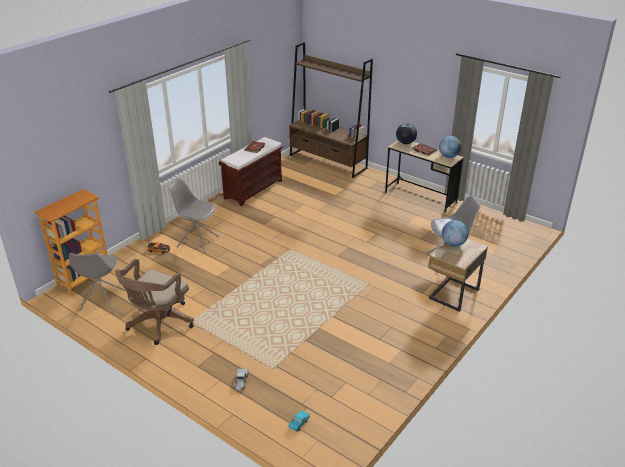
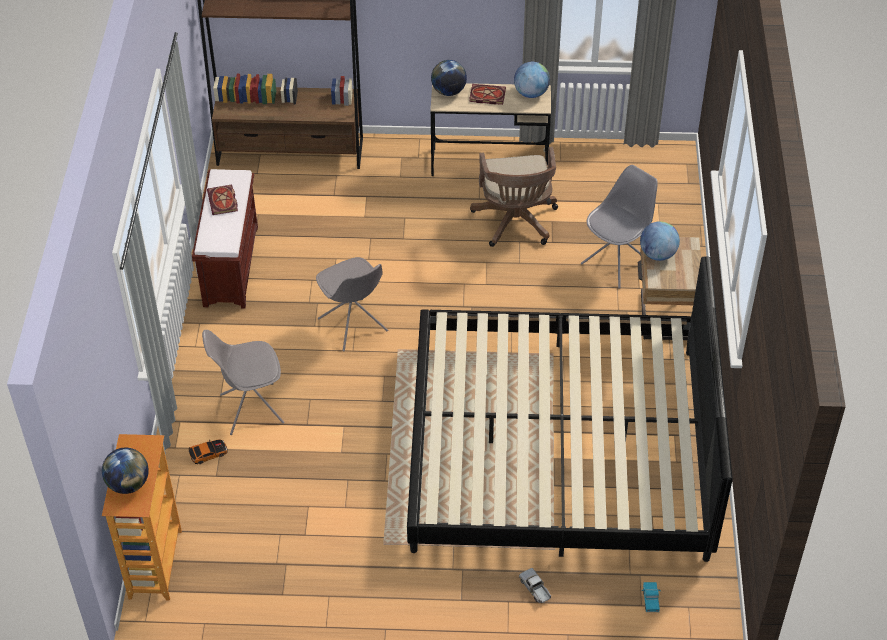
camera: 35 degrees left, 15 degrees up
grey chair [69,253,125,312] -> grey chair moved to [316,257,388,351]
brown office chair [115,259,194,345] -> brown office chair moved to [470,147,558,247]
none -> globe [102,448,149,494]
none -> bed [407,257,733,562]

